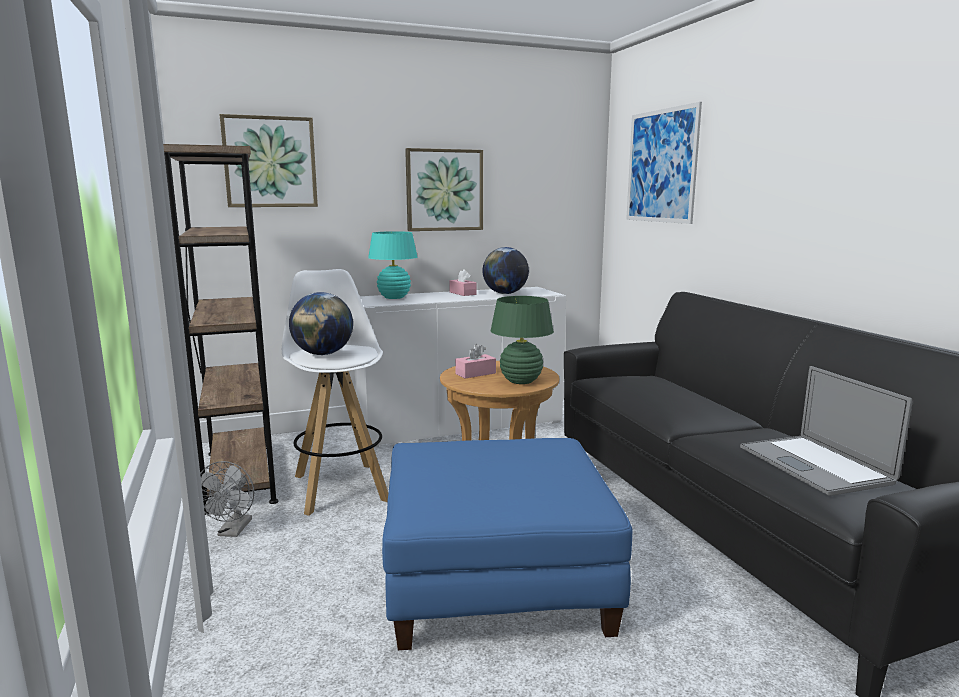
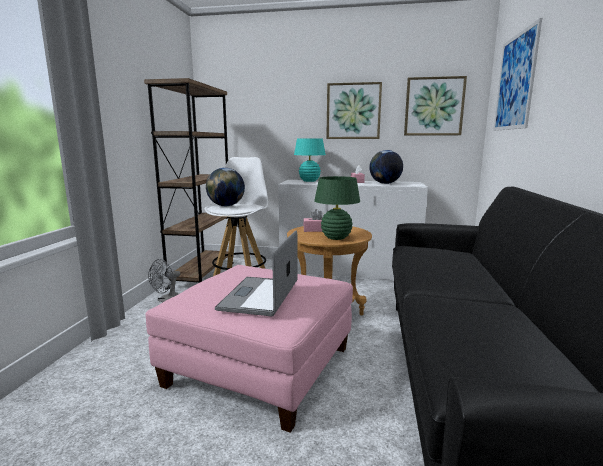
camera: 30 degrees right, 0 degrees up
picture [219,114,318,207] -> picture moved to [404,76,467,136]
blue ottoman [382,438,632,650] -> pink ottoman [145,265,353,433]
laptop [740,366,912,496] -> laptop moved to [215,230,298,316]

